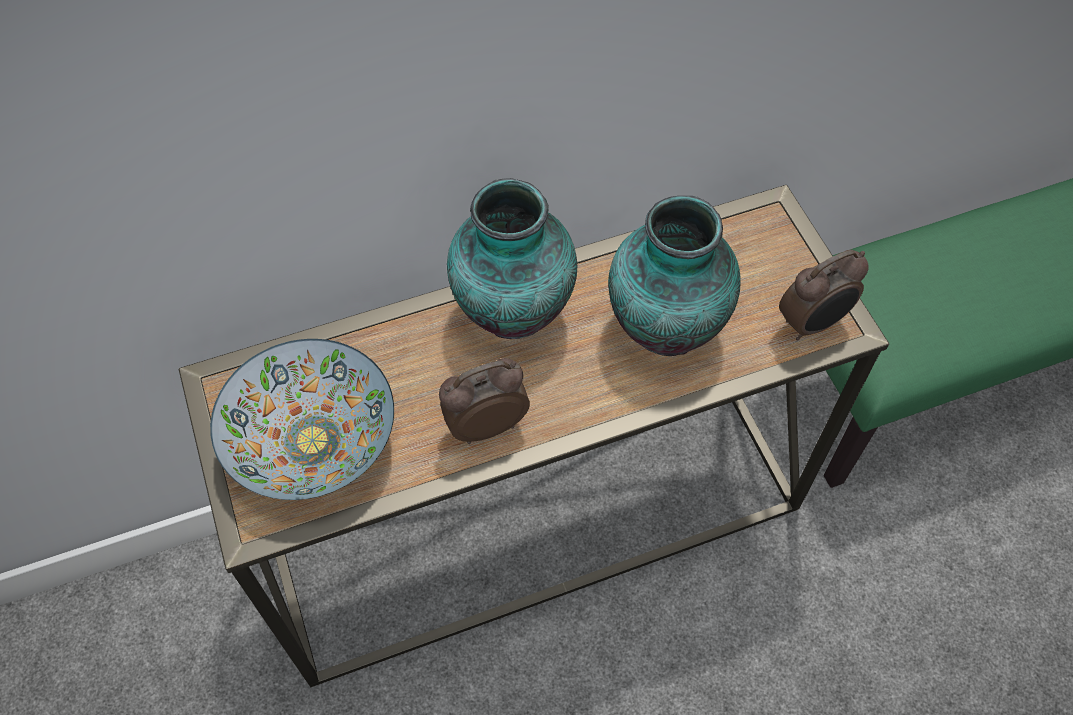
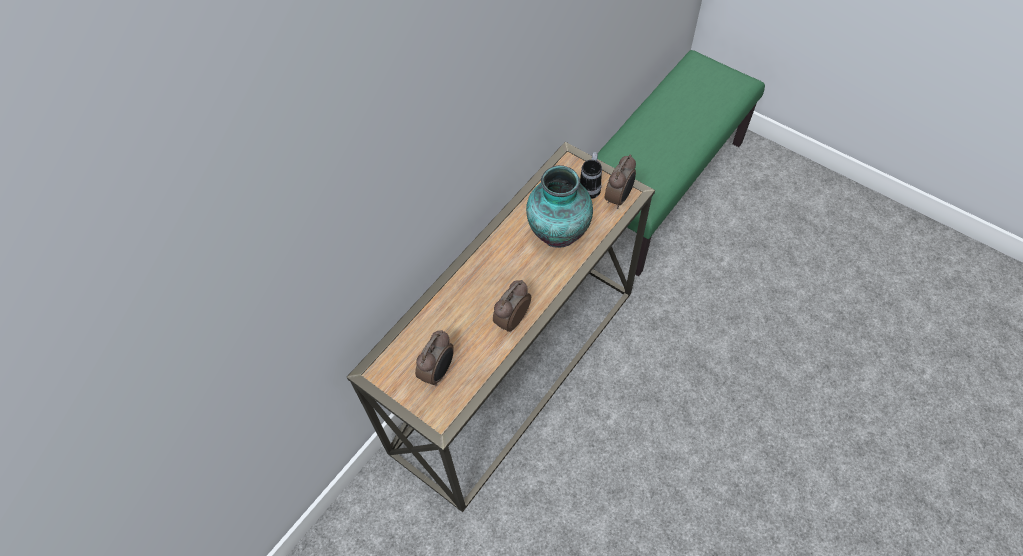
camera: 30 degrees left, 0 degrees up
bowl [210,339,394,500] -> alarm clock [415,330,454,386]
vase [447,178,577,339] -> none
none -> mug [580,152,602,199]

